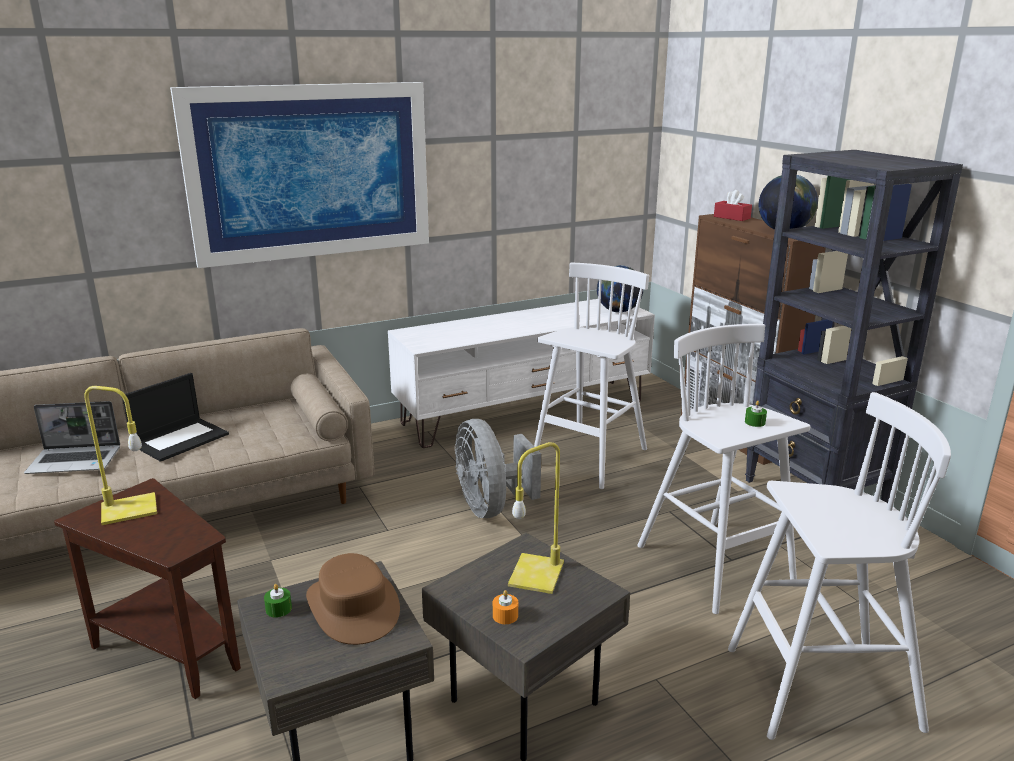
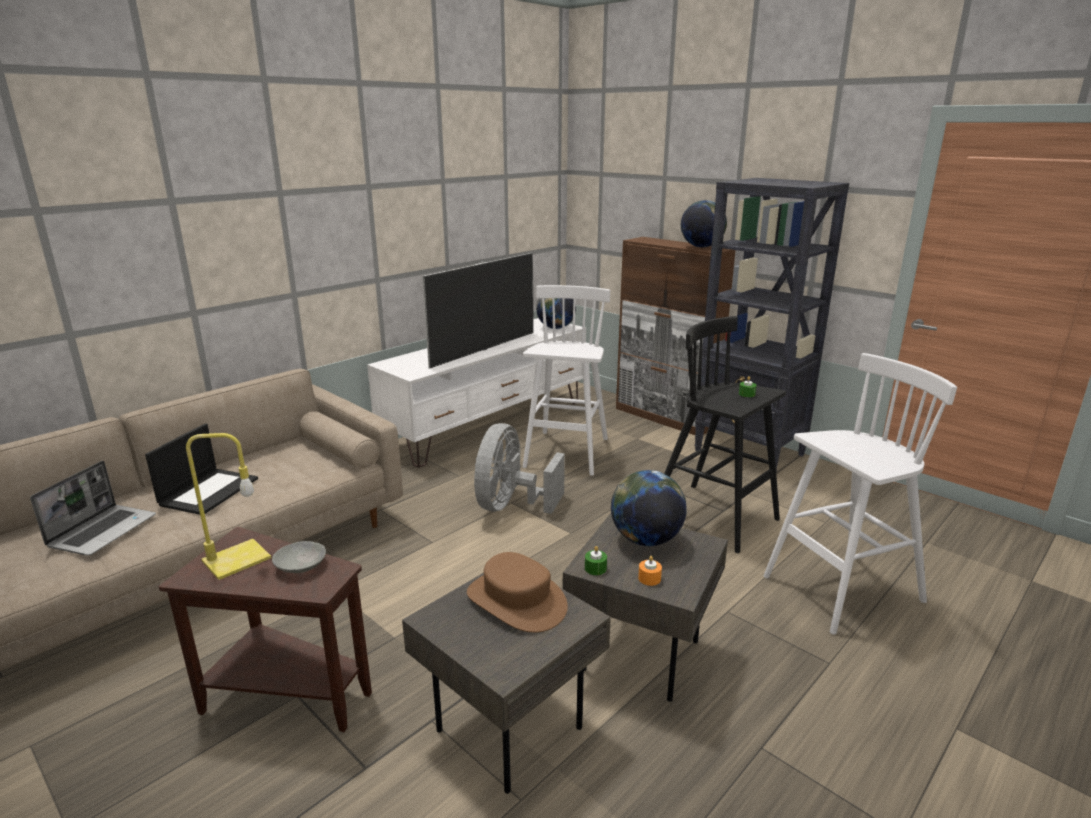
camera: 20 degrees left, 0 degrees up
laptop [24,401,120,474] -> laptop turned 45 degrees counterclockwise [30,461,156,556]
picture [170,82,429,268] -> none
green candle [264,584,292,618] -> green candle moved to [585,546,607,575]
grey fan [455,419,541,518] -> grey fan turned 60 degrees clockwise [474,423,565,514]
yellow table lamp [508,442,564,594] -> globe [611,470,687,546]
white stool [637,324,810,614] -> black stool [664,316,786,553]
red tissue box [714,190,752,221] -> none
none -> grey bowl [272,541,326,573]
none -> television [422,253,534,369]

